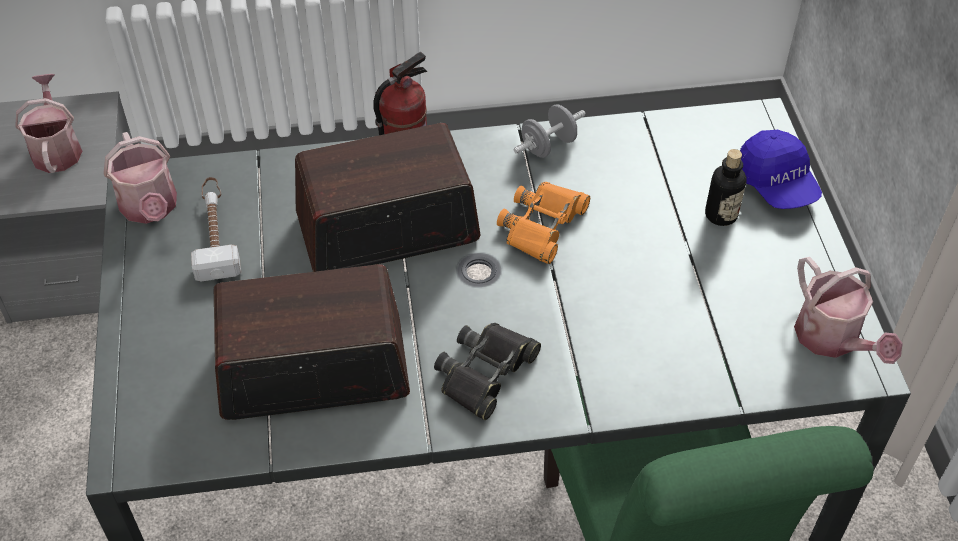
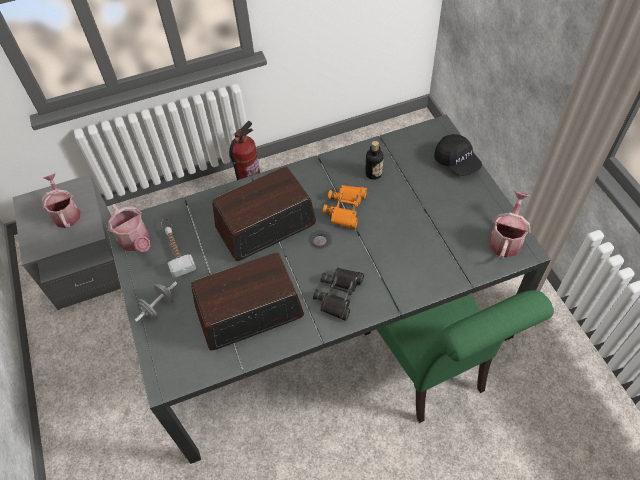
camera: 10 degrees left, 5 degrees up
grey dumbbell [514,104,586,158] -> grey dumbbell moved to [134,282,177,322]
bottle [705,149,747,226] -> bottle moved to [365,141,383,180]
blue cap [740,130,822,209] -> black cap [434,134,482,176]
watering can [794,257,903,364] -> watering can turned 120 degrees counterclockwise [489,191,531,260]

